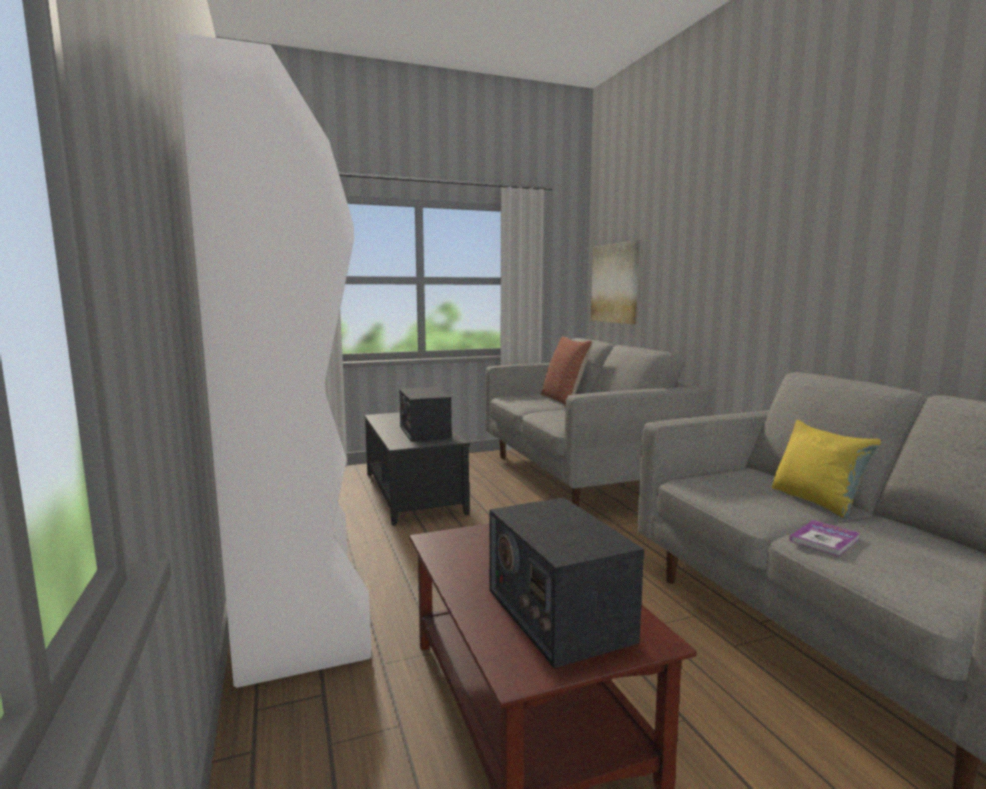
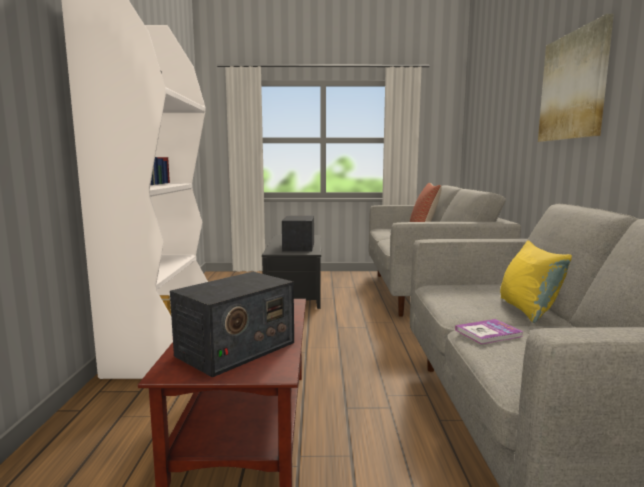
camera: 20 degrees right, 0 degrees up
radio [490,497,644,668] -> radio turned 135 degrees counterclockwise [170,272,294,377]
picture [591,241,640,324] -> picture moved to [538,14,614,142]

